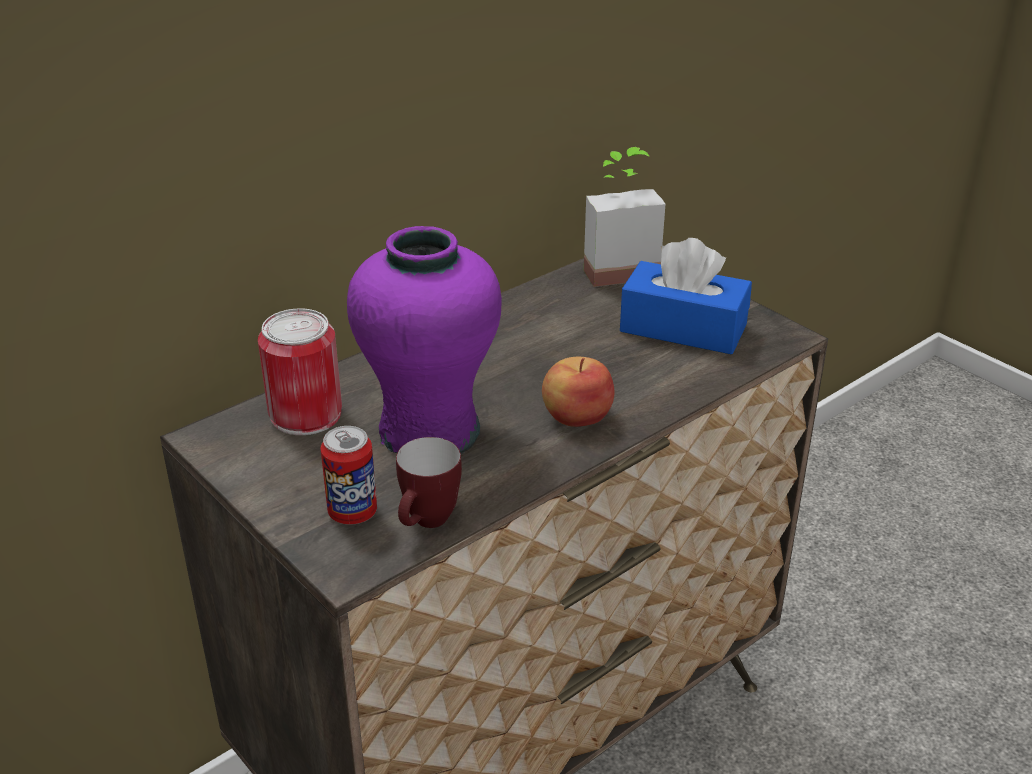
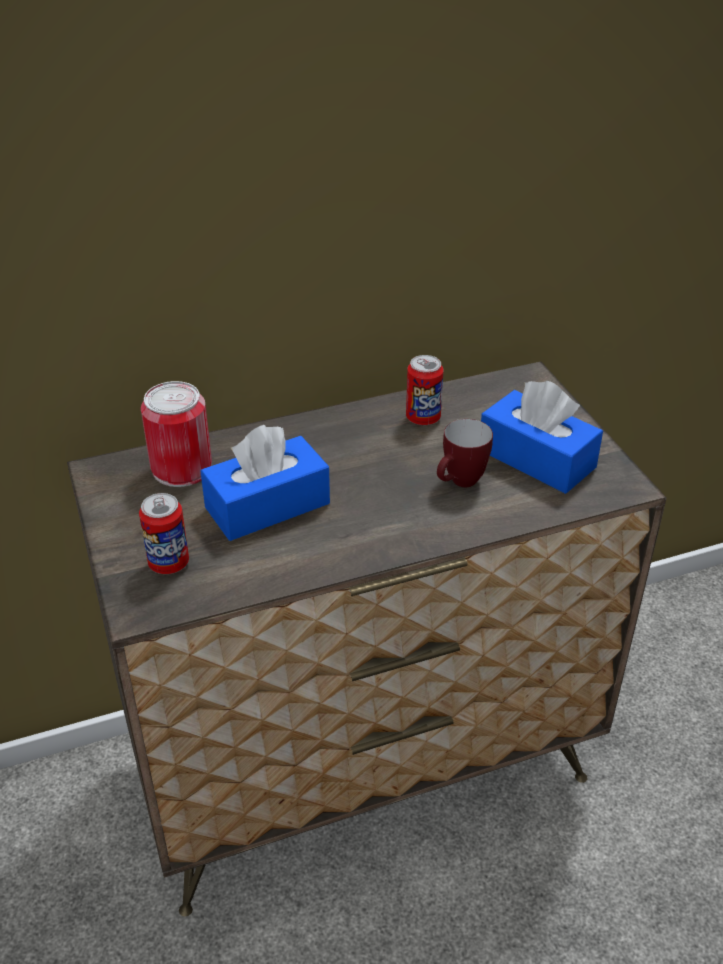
camera: 20 degrees right, 5 degrees up
purple vase [347,226,502,454] -> blue tissue box [200,425,330,541]
mug [396,437,462,528] -> mug moved to [437,419,493,487]
apple [542,357,614,427] -> none
potted plant [584,147,665,287] -> none
none -> can [406,355,444,425]

